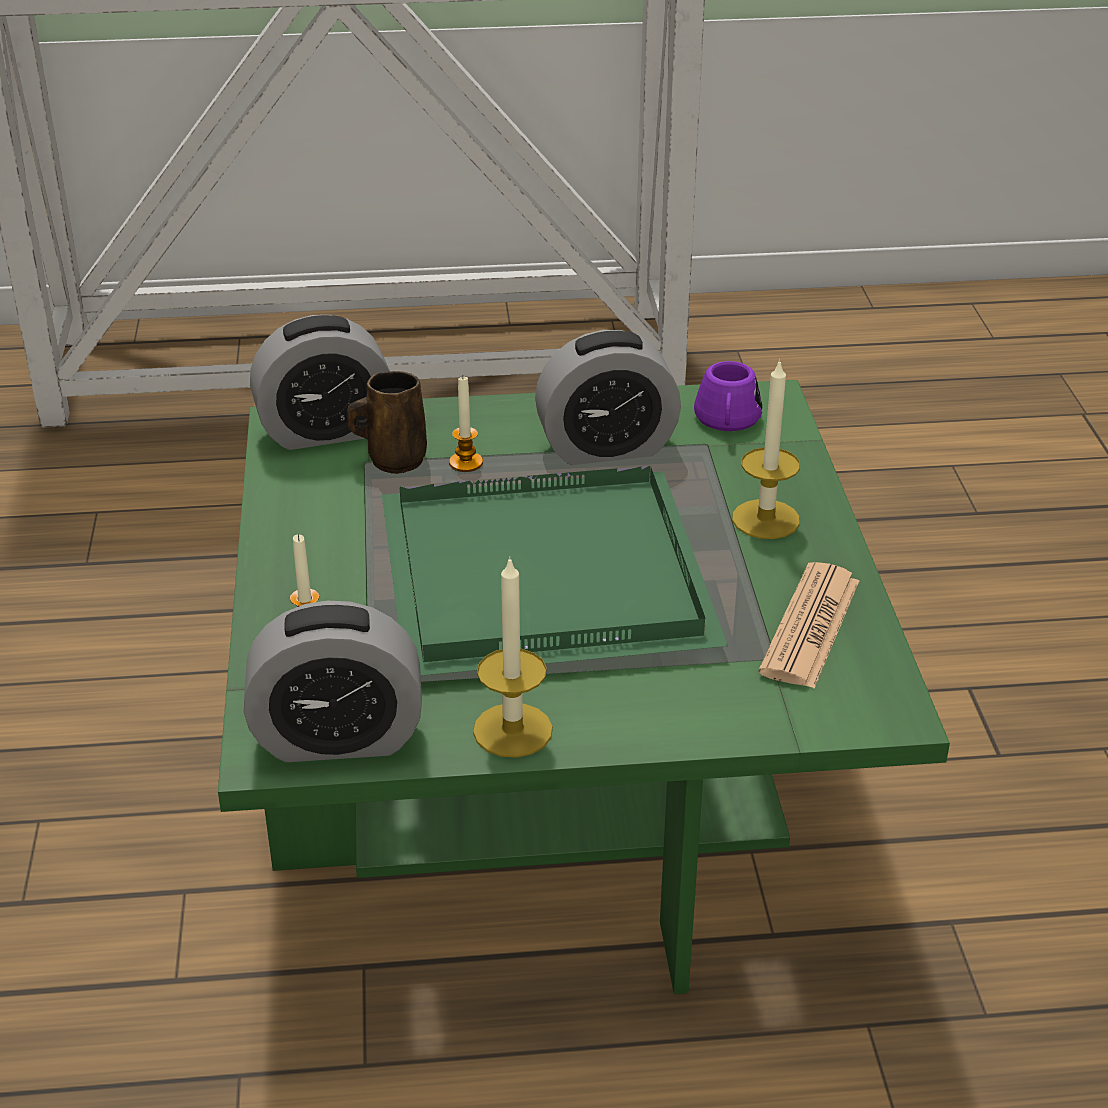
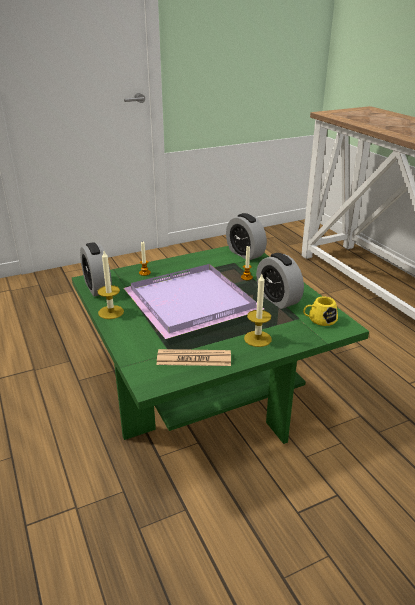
camera: 70 degrees right, 5 degrees down
brown mug [347,371,427,474] -> none
green tray [382,466,728,676] -> purple tray [123,264,264,339]
purple mug [694,361,762,431] -> yellow mug [303,296,338,326]

